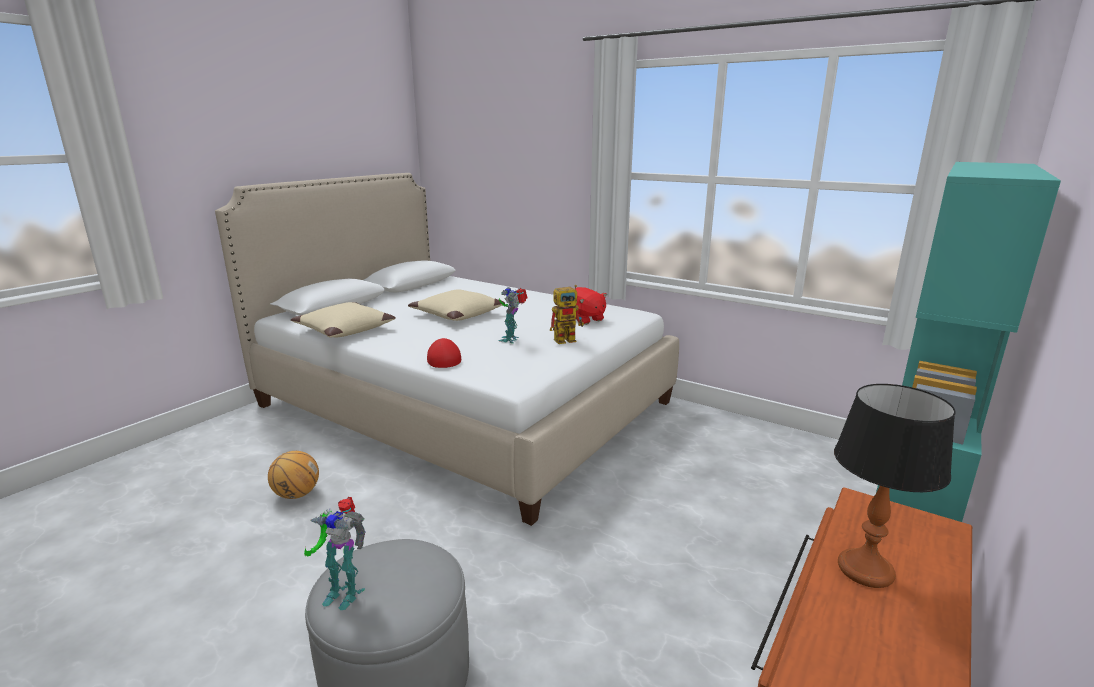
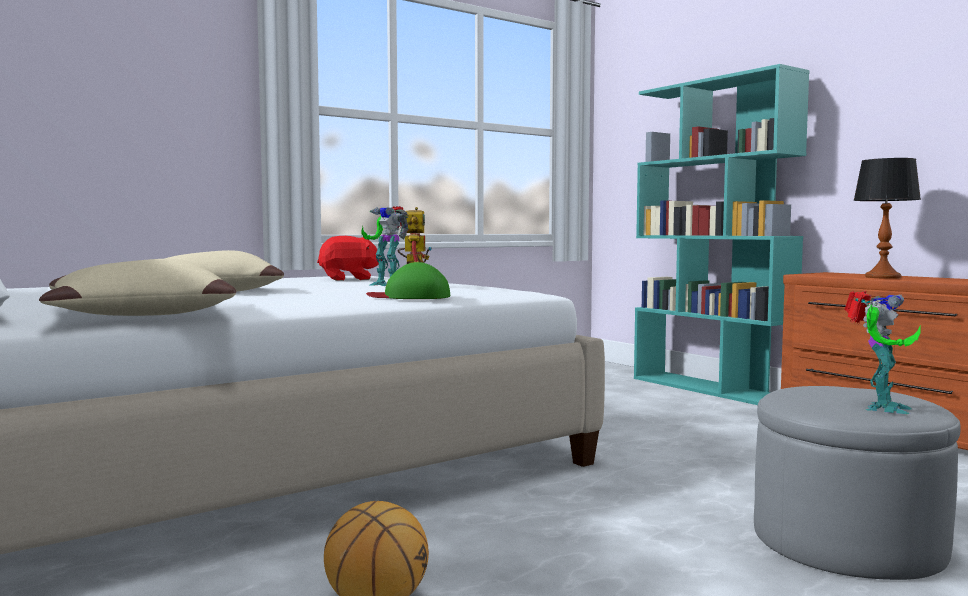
camera: 70 degrees left, 15 degrees down
red cap [427,338,461,368] -> green cap [366,262,450,299]

